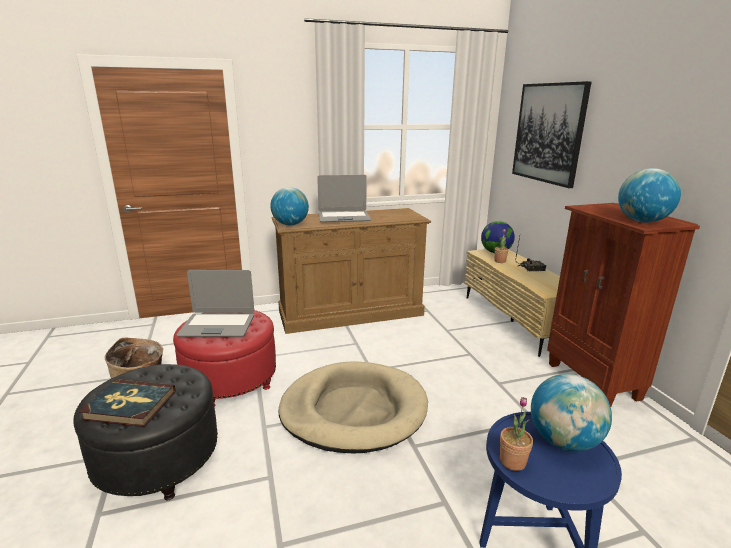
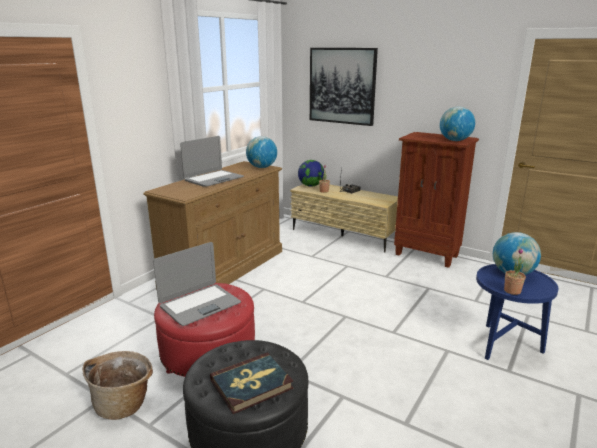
camera: 40 degrees left, 0 degrees up
globe [270,187,309,226] -> globe moved to [246,136,277,168]
beige dog bed [279,361,428,453] -> none

